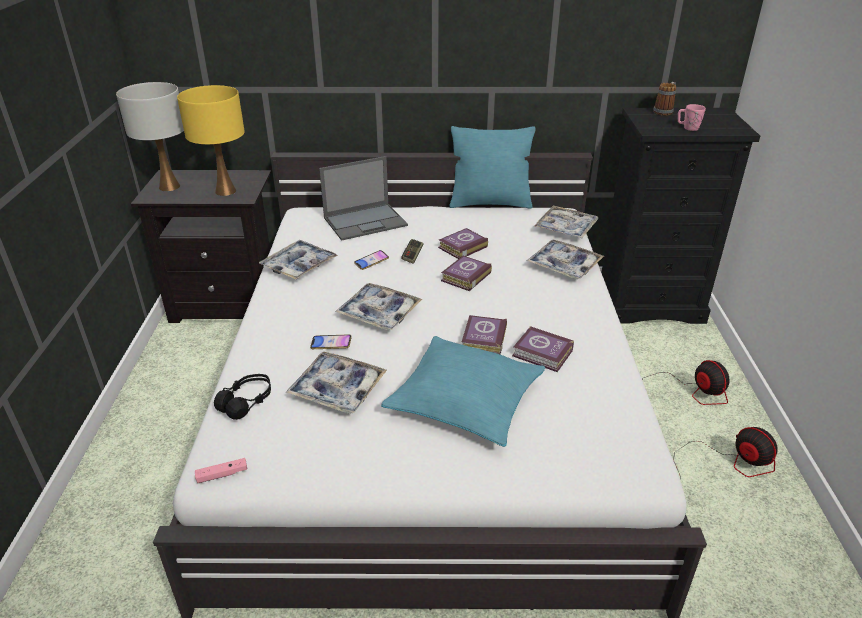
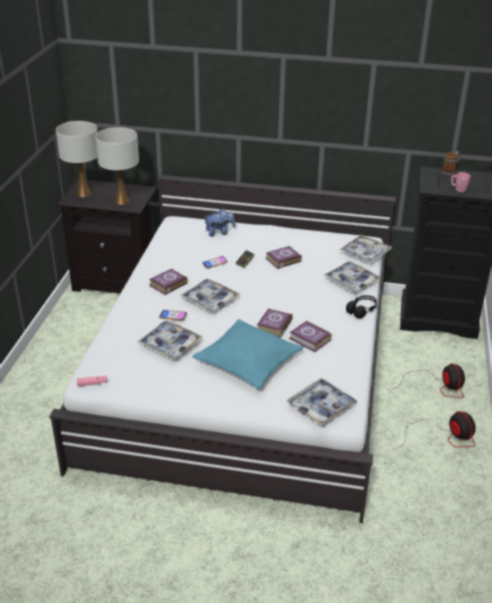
camera: 10 degrees right, 0 degrees up
yellow table lamp [177,85,245,196] -> white table lamp [95,127,139,205]
black headphones [214,374,271,420] -> black headphones moved to [346,295,377,318]
tray [259,240,338,279] -> tray moved to [287,378,358,426]
laptop [319,156,408,241] -> plush toy [204,209,235,237]
book [441,256,492,291] -> book moved to [149,269,188,295]
turquoise pillow [449,126,536,209] -> none

